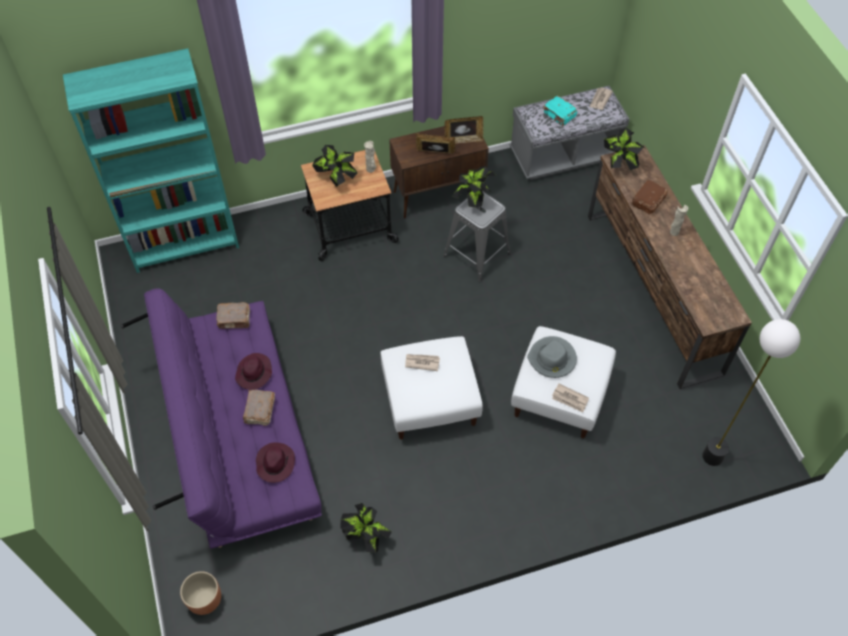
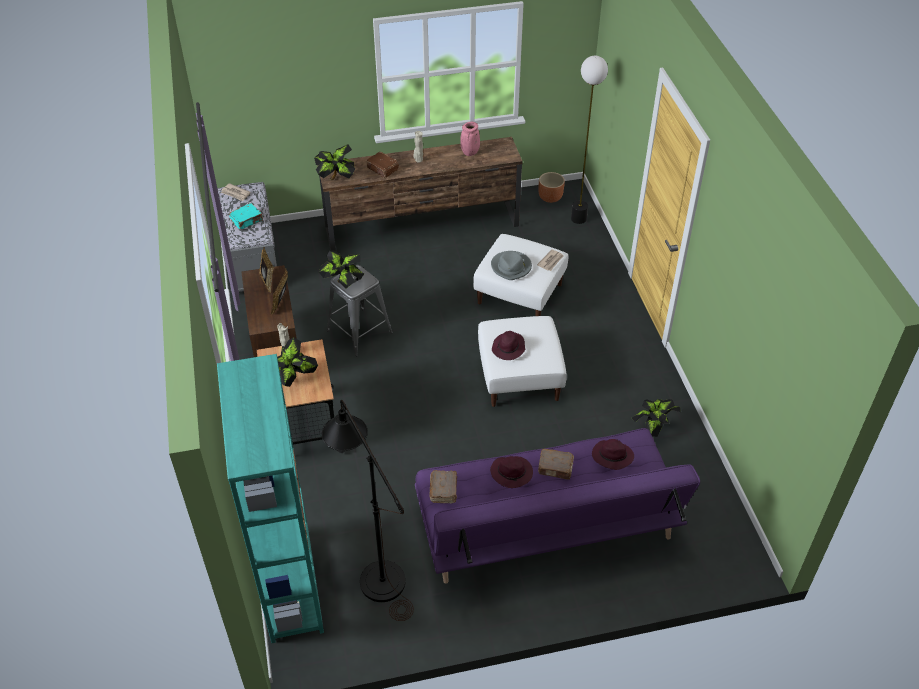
camera: 85 degrees left, 10 degrees down
brown planter [180,571,221,615] -> brown planter moved to [539,172,565,203]
newspaper [405,354,440,371] -> purple hat [492,331,525,360]
none -> black floor lamp [322,400,414,621]
none -> pink vase [460,122,480,156]

